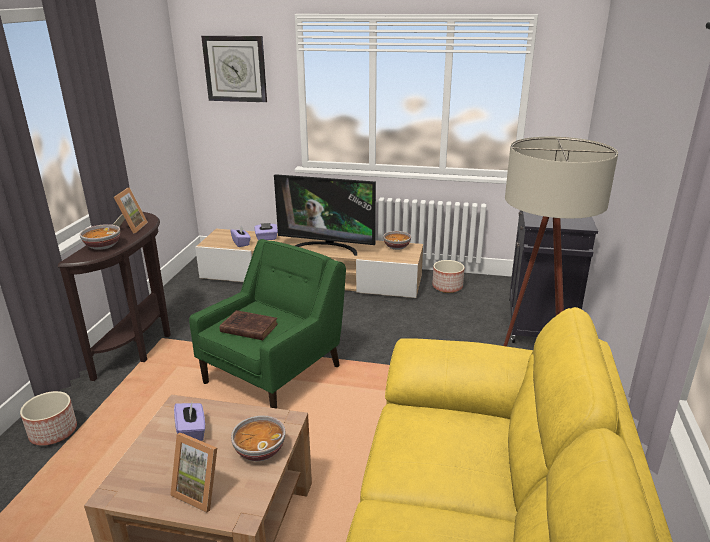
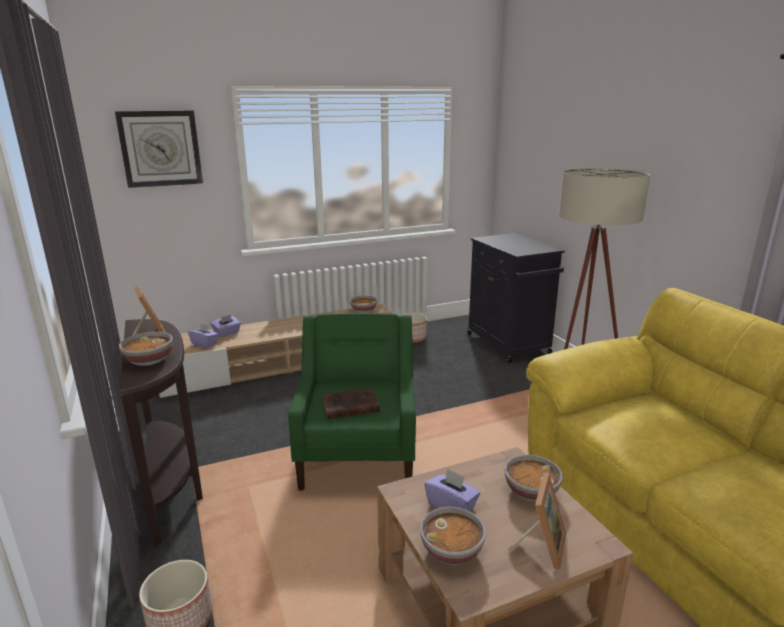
camera: 35 degrees left, 5 degrees down
picture frame [170,432,217,513] -> picture frame turned 60 degrees counterclockwise [508,473,566,569]
television [274,174,376,256] -> none
none -> bowl [420,507,486,565]

